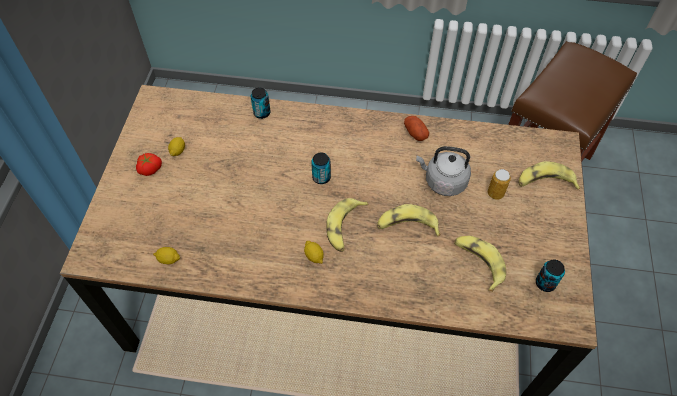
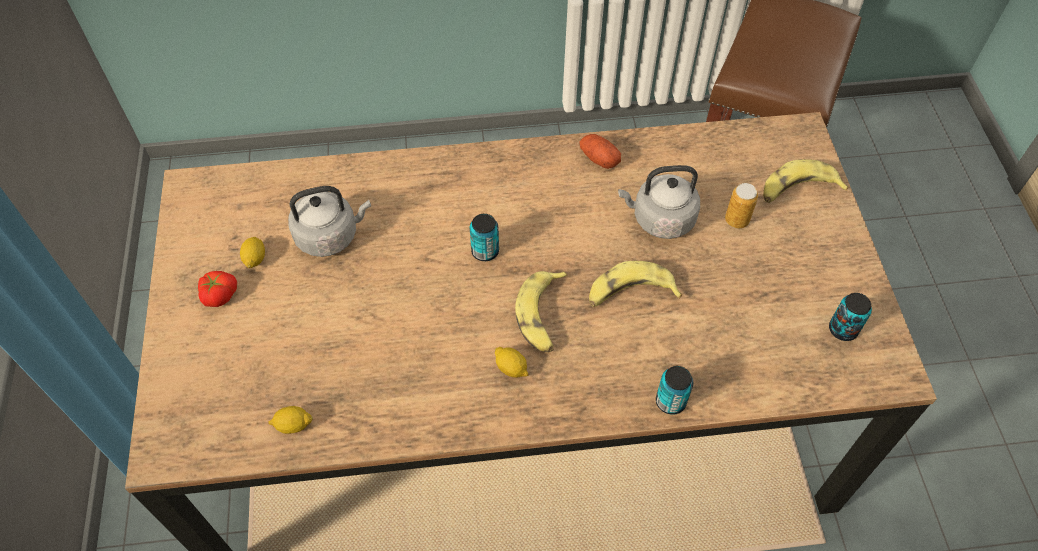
camera: 15 degrees left, 0 degrees up
can [251,88,271,119] -> can moved to [656,366,693,415]
banana [454,236,506,292] -> none
none -> grey kettle [288,186,371,257]

